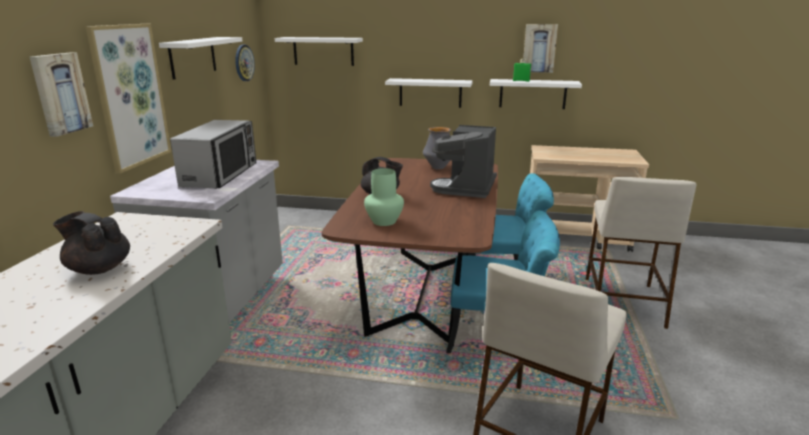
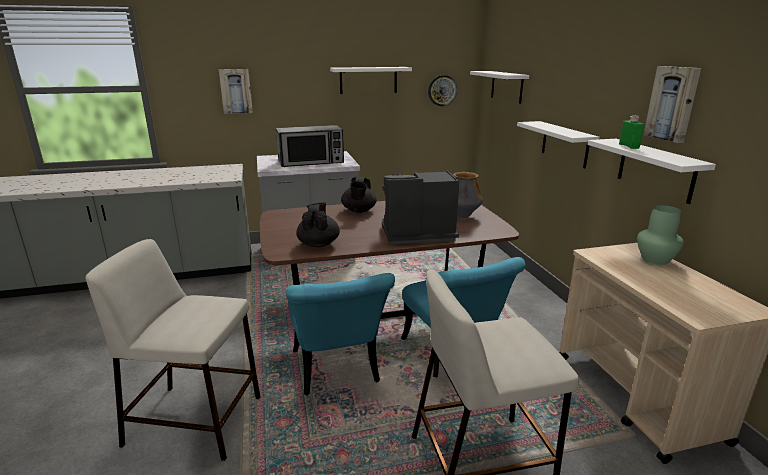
camera: 65 degrees right, 0 degrees up
black teapot [53,211,130,275] -> black teapot moved to [296,203,340,247]
picture [85,24,171,174] -> none
green vase [364,168,404,226] -> green vase moved to [637,205,684,265]

